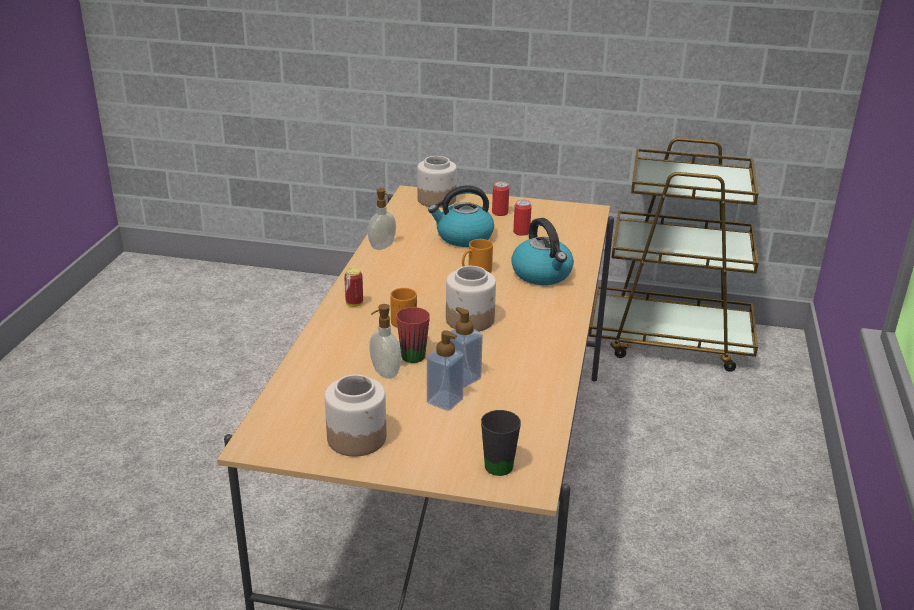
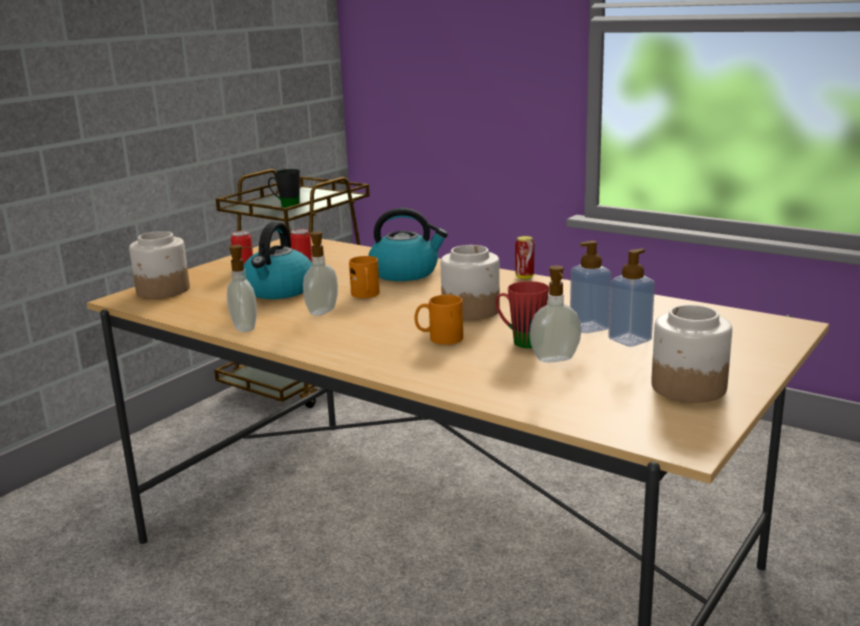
camera: 65 degrees left, 10 degrees down
can [344,268,363,307] -> can moved to [515,236,534,279]
black mug [481,410,521,476] -> black mug moved to [268,169,300,208]
none -> soap dispenser [303,231,338,316]

